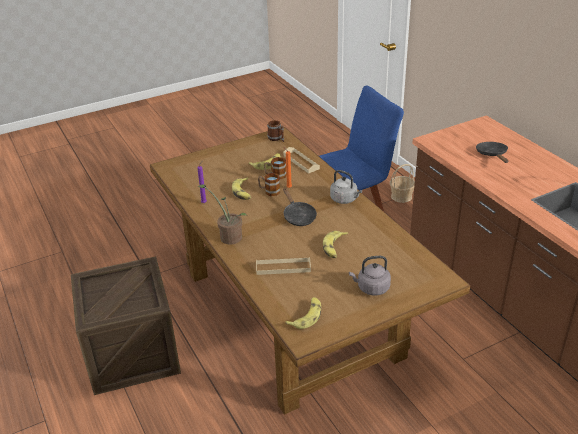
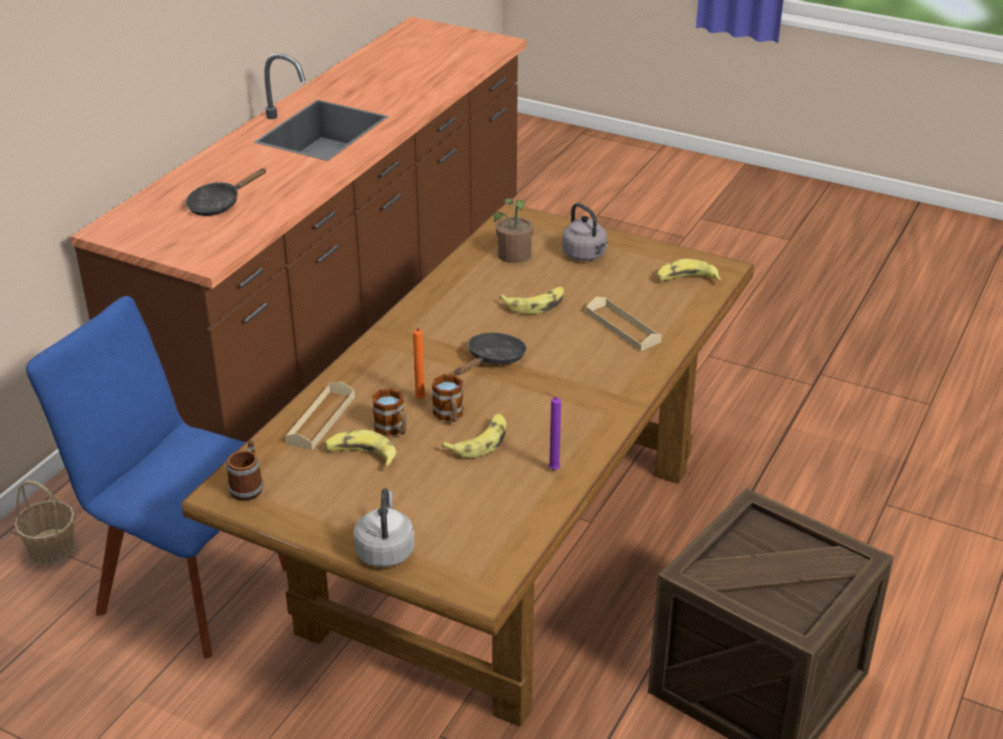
camera: 125 degrees left, 0 degrees up
potted plant [198,184,248,244] -> potted plant moved to [494,198,534,263]
grey kettle [330,170,362,204] -> grey kettle moved to [353,488,415,567]

